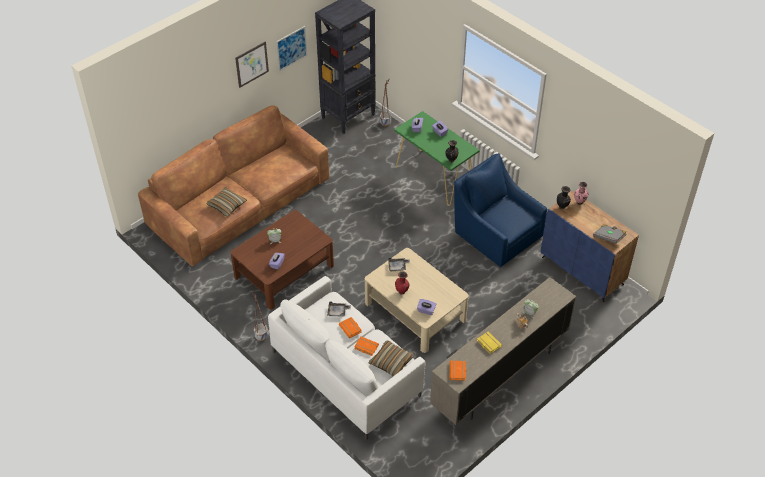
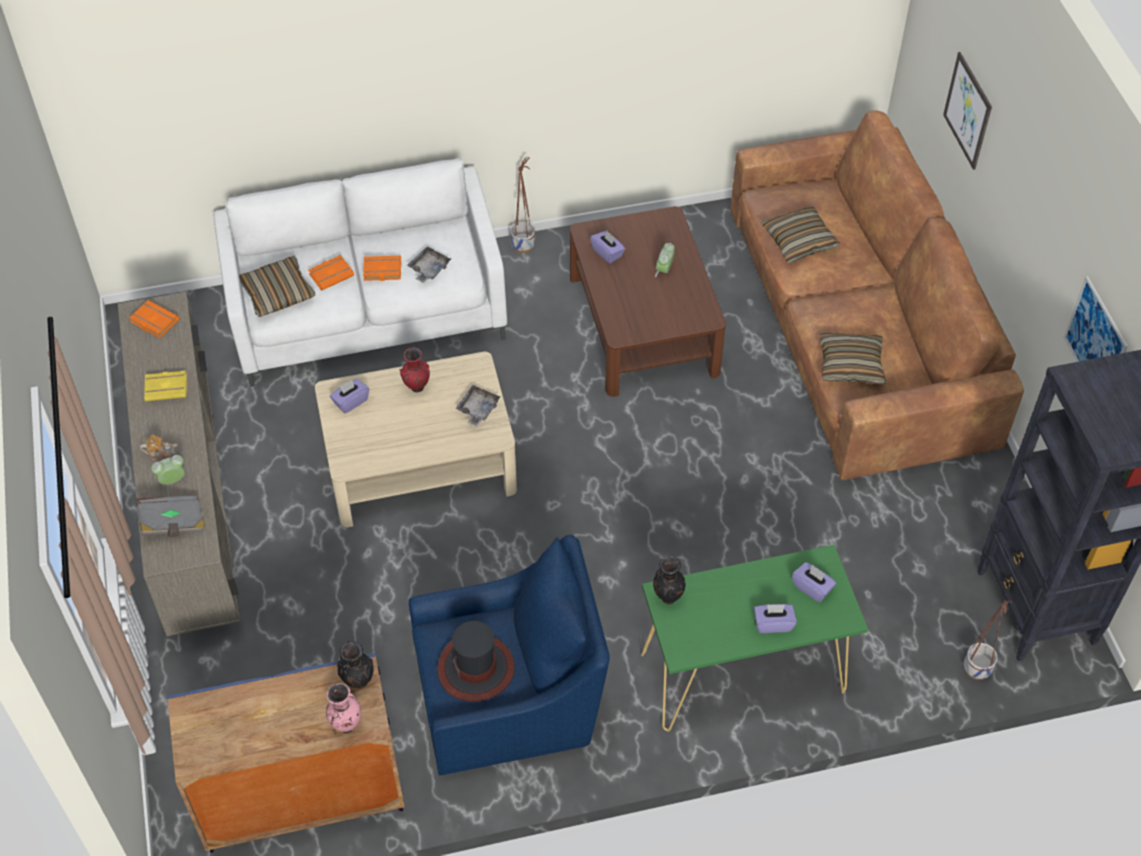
camera: 120 degrees right, 5 degrees up
picture [235,42,269,88] -> picture moved to [943,52,992,170]
grey book [593,224,626,244] -> grey book moved to [136,495,205,537]
none -> hat [437,621,515,702]
none -> pillow [819,332,886,384]

